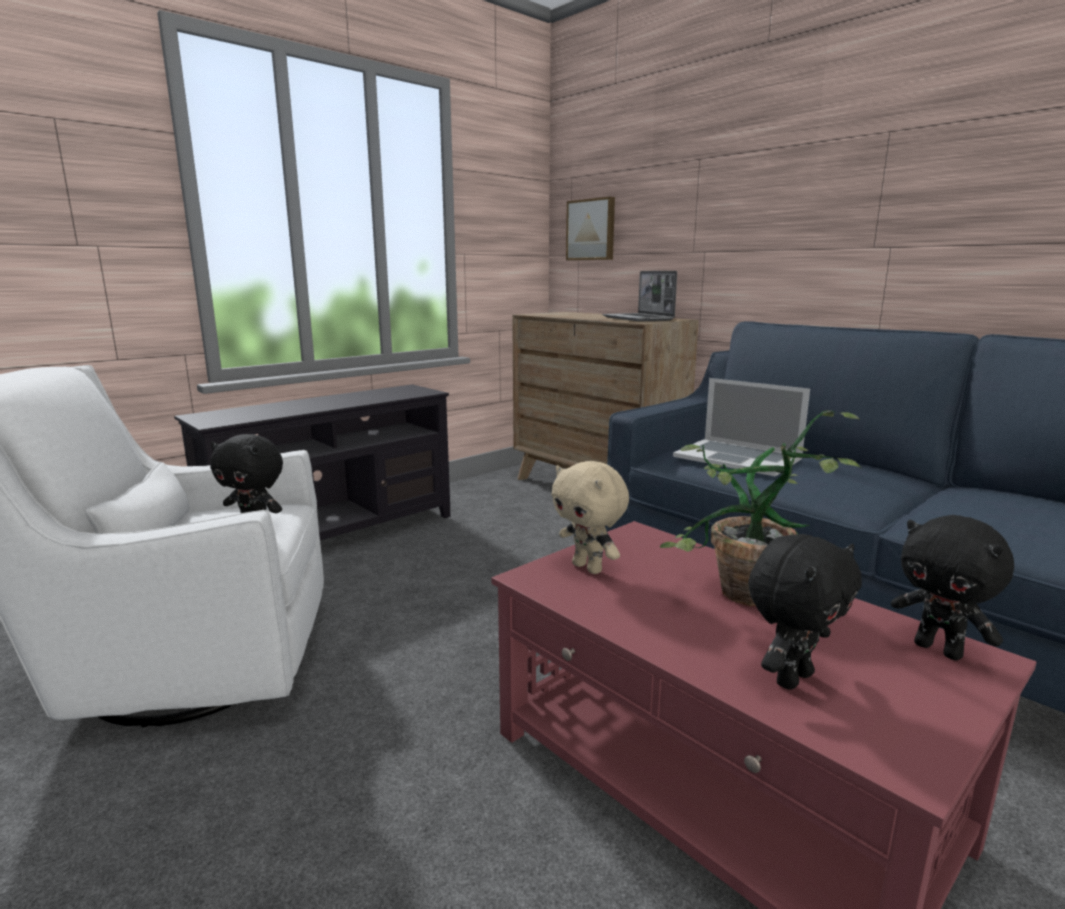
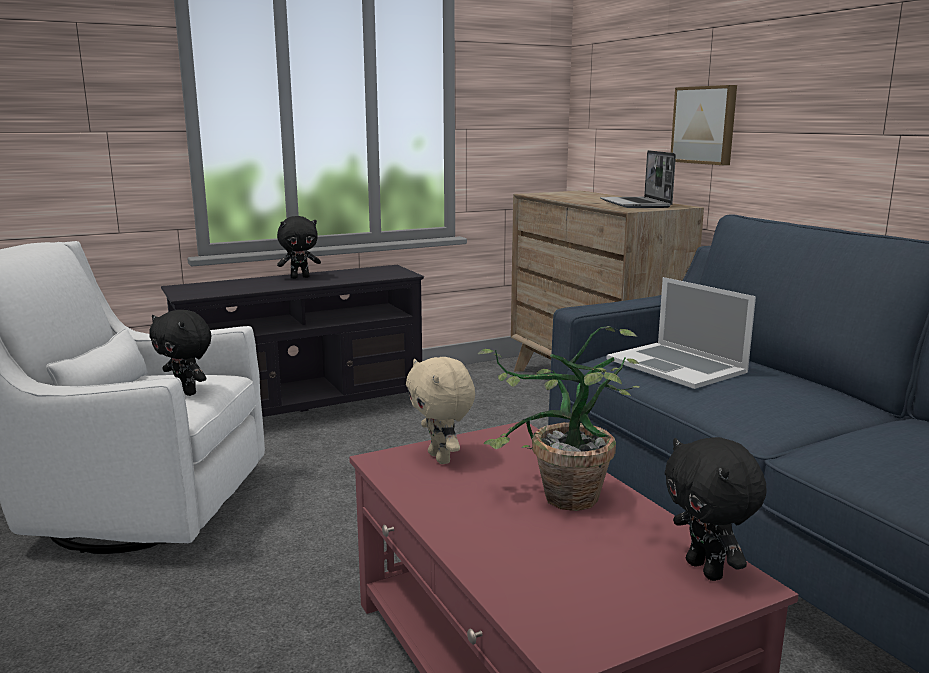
camera: 15 degrees right, 0 degrees up
picture [566,197,615,260] -> picture moved to [671,85,737,165]
black plush toy [748,534,862,690] -> black plush toy moved to [277,216,321,279]

